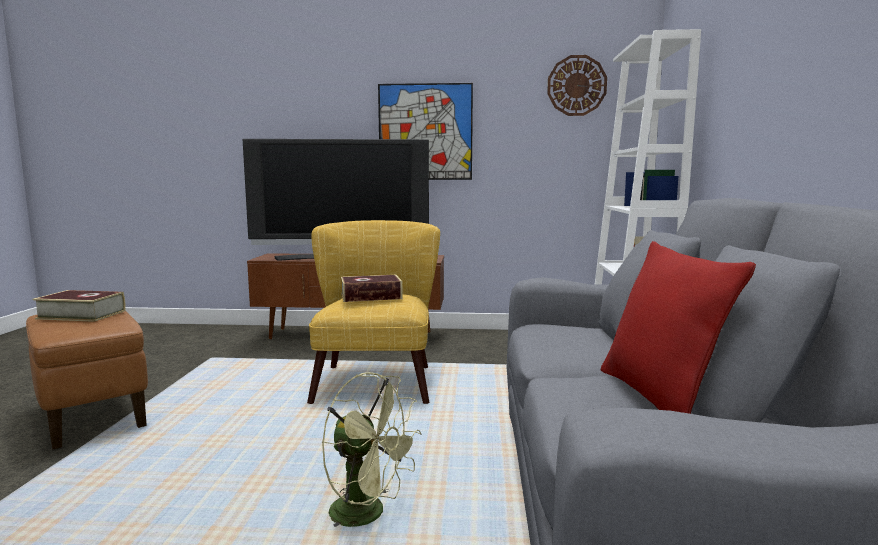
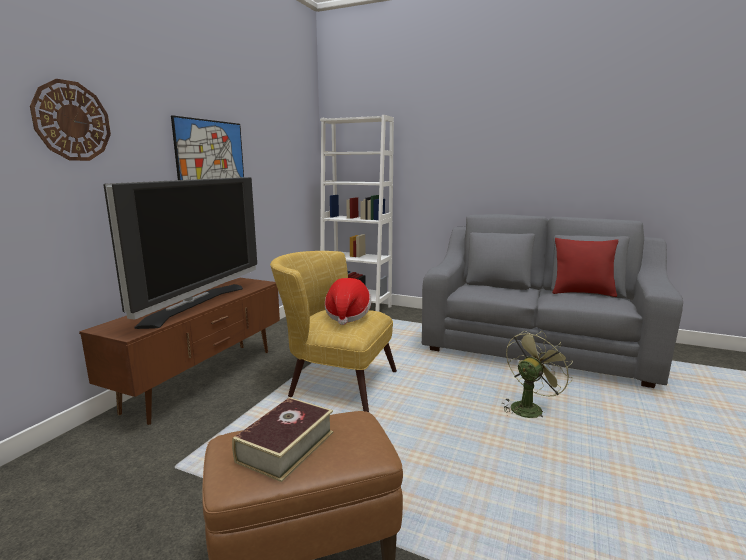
camera: 70 degrees left, 5 degrees up
book [341,275,402,302] -> hat [325,278,371,325]
wall clock [547,55,607,116] -> wall clock moved to [30,79,111,161]

